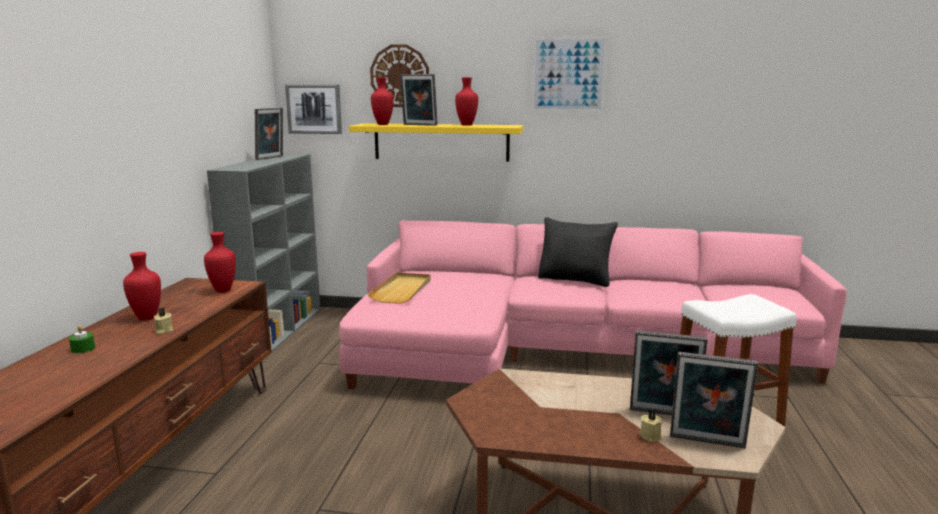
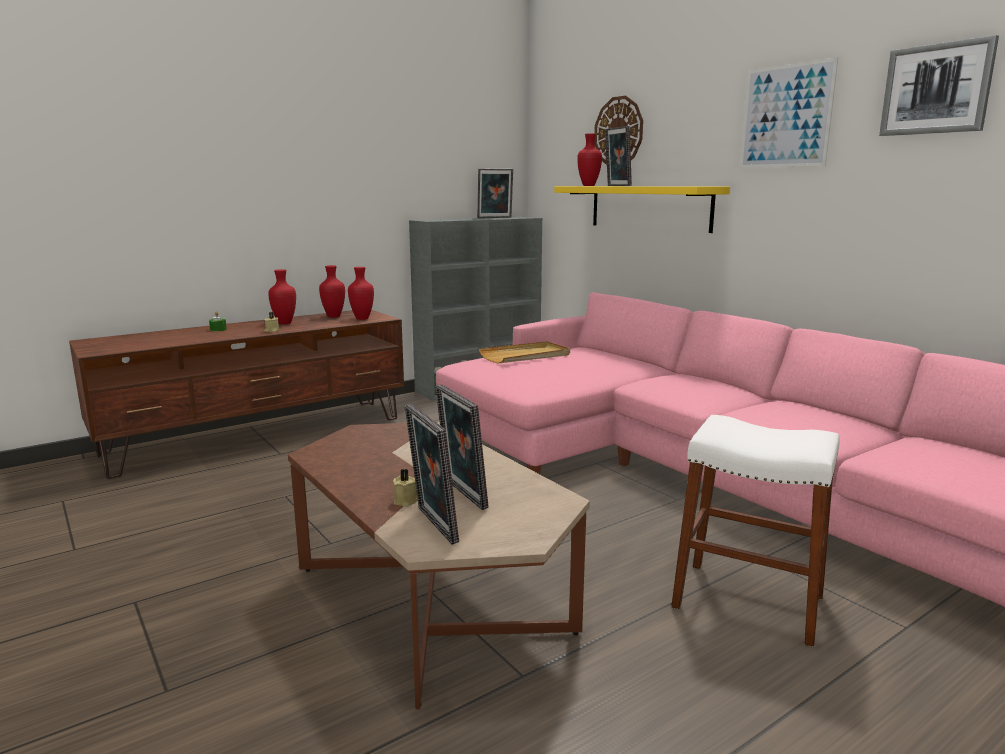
camera: 45 degrees right, 0 degrees up
picture [285,84,342,134] -> picture moved to [879,35,999,136]
red vase [455,77,478,126] -> red vase moved to [319,265,345,318]
black pillow [538,217,618,287] -> none

